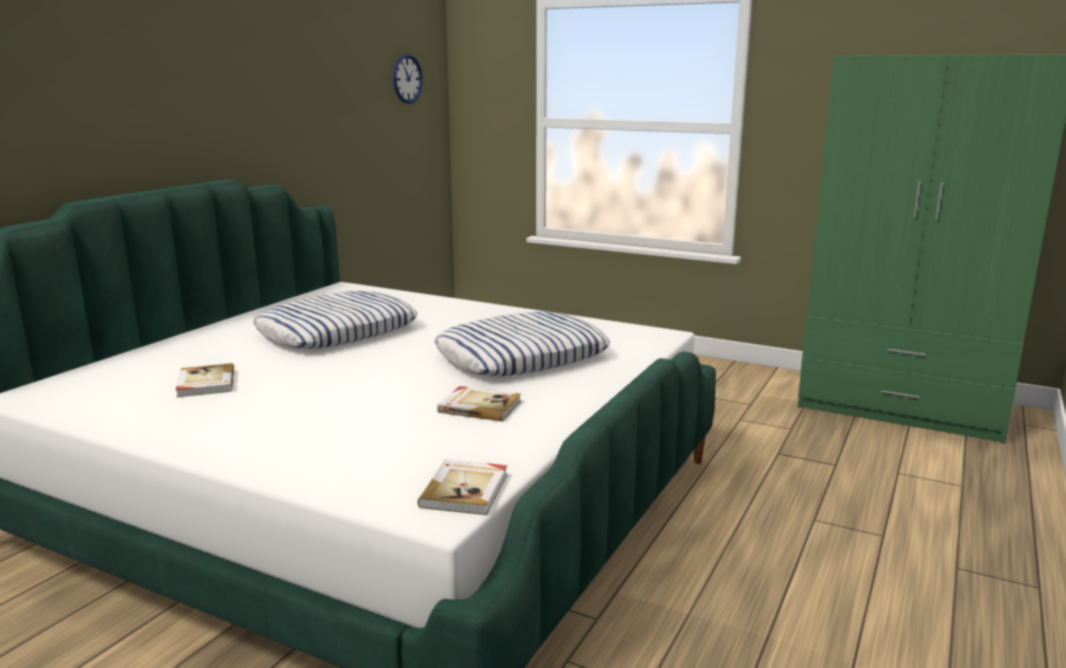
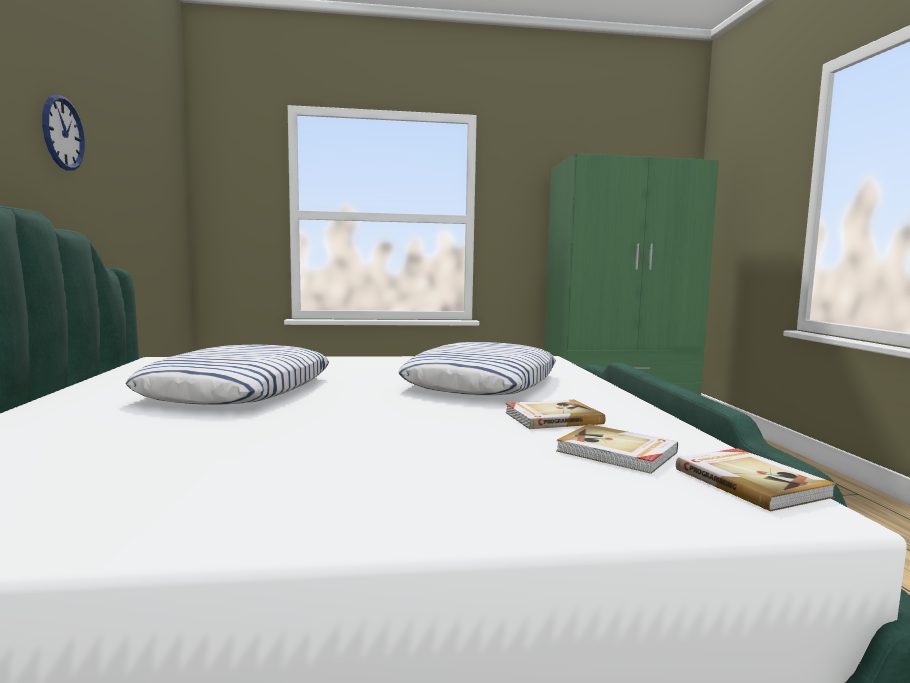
camera: 35 degrees left, 10 degrees down
book [175,363,234,397] -> book moved to [556,424,678,474]
wall clock [393,54,423,104] -> wall clock moved to [42,95,85,171]

